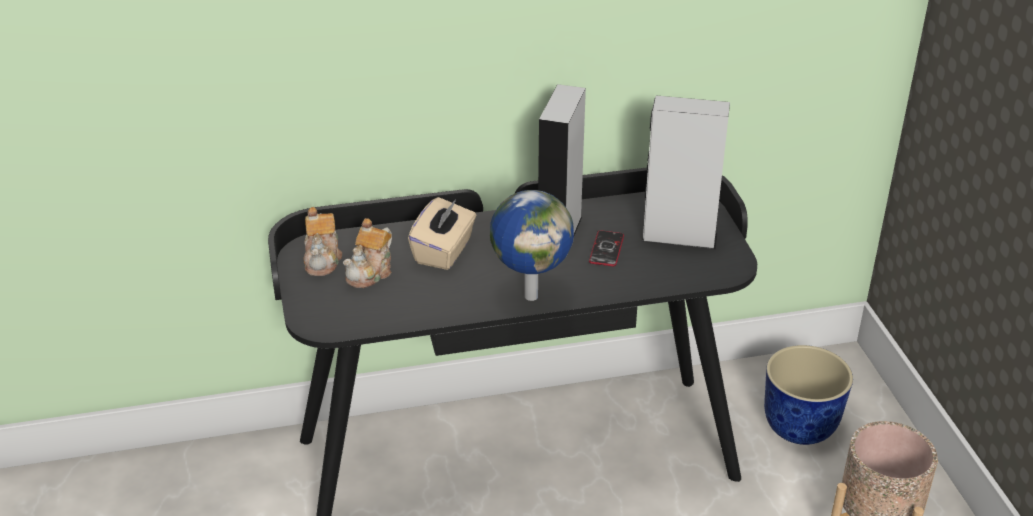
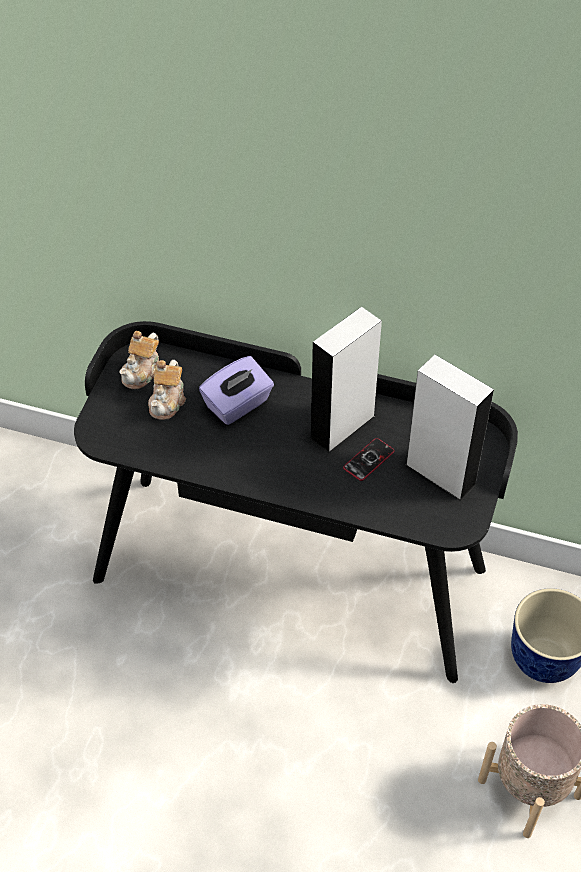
camera: 30 degrees right, 15 degrees up
teapot [343,218,392,288] -> teapot turned 45 degrees counterclockwise [148,360,186,420]
beige tissue box [408,197,477,270] -> purple tissue box [199,356,274,425]
globe [490,190,574,301] -> none

